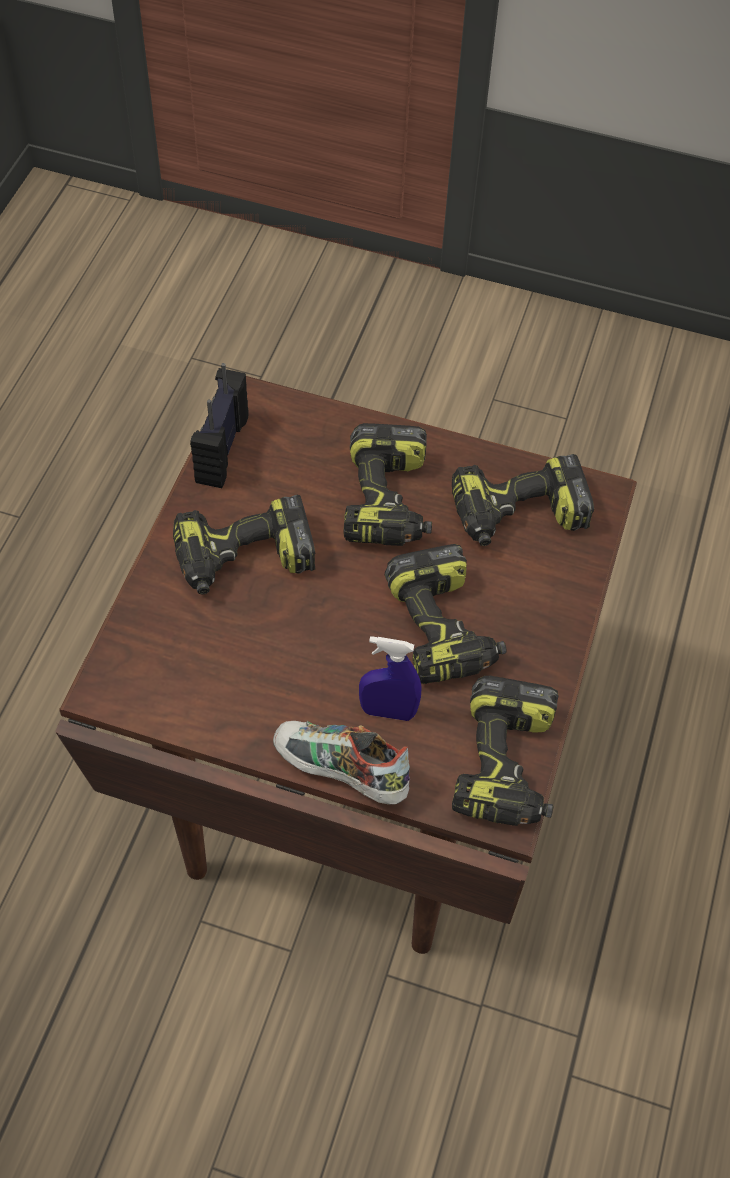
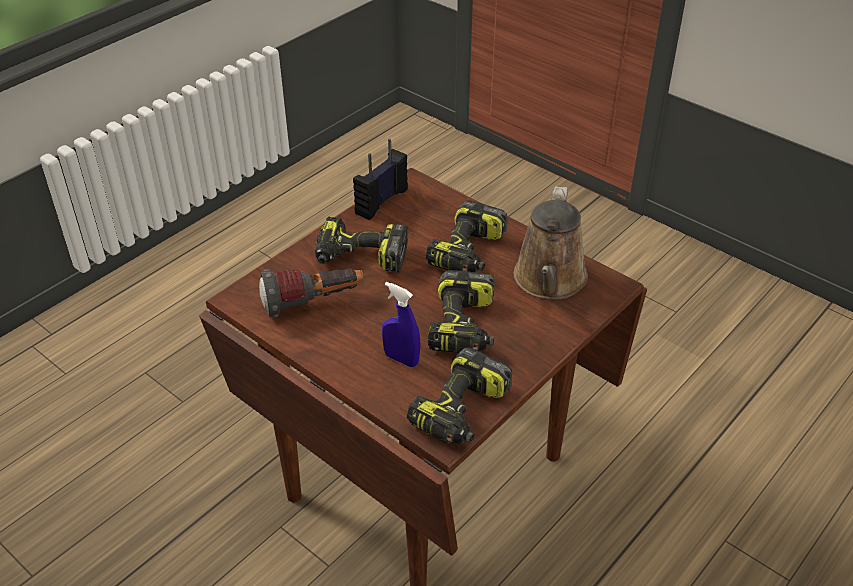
camera: 25 degrees right, 15 degrees down
shoe [273,721,410,805] -> none
power drill [452,454,594,546] -> brown watering can [514,186,588,300]
none -> flashlight [259,268,364,317]

